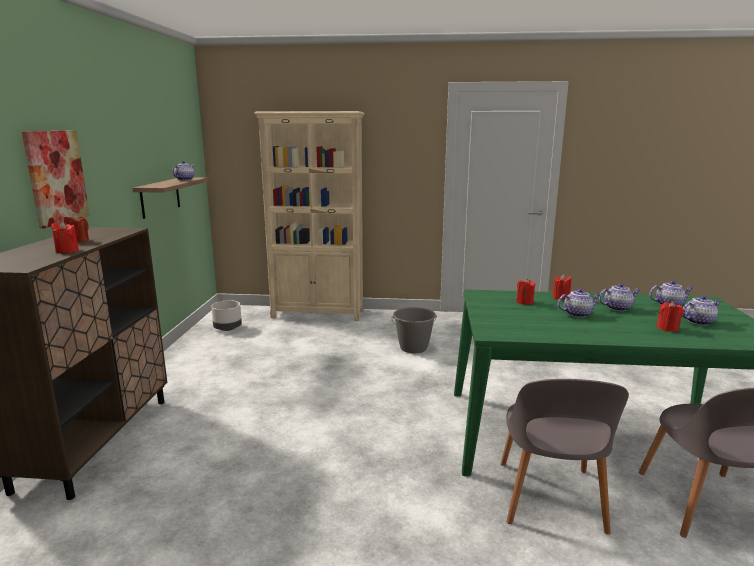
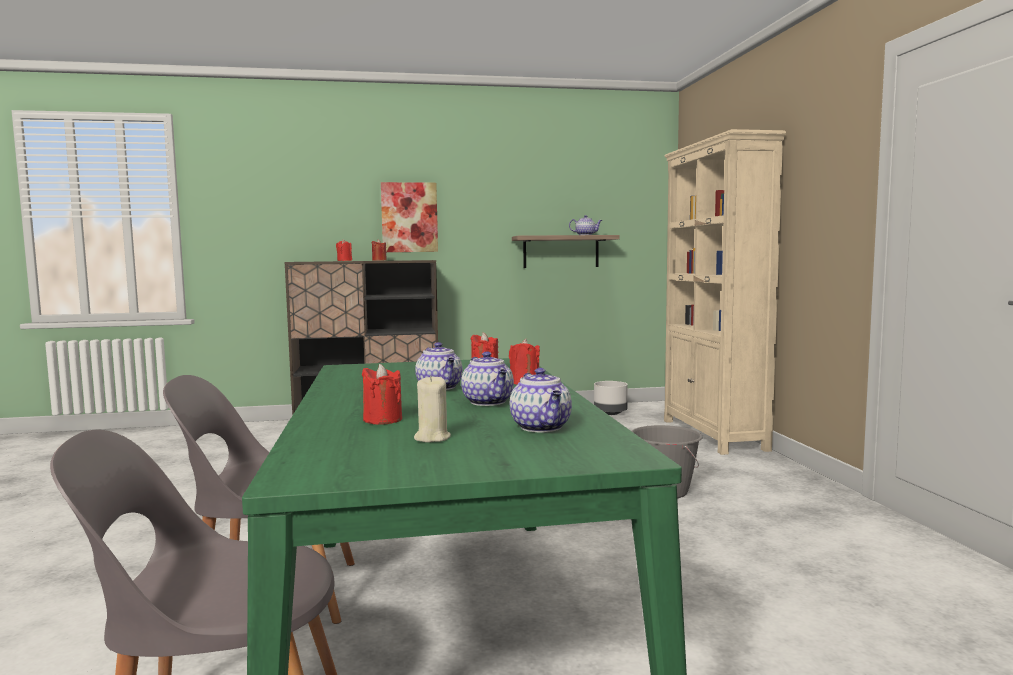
camera: 75 degrees right, 10 degrees down
teapot [683,295,721,325] -> beige candle [414,375,451,443]

